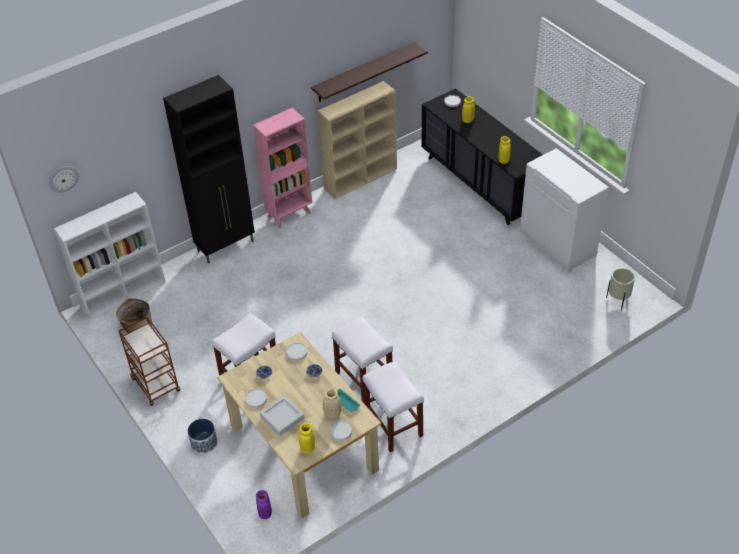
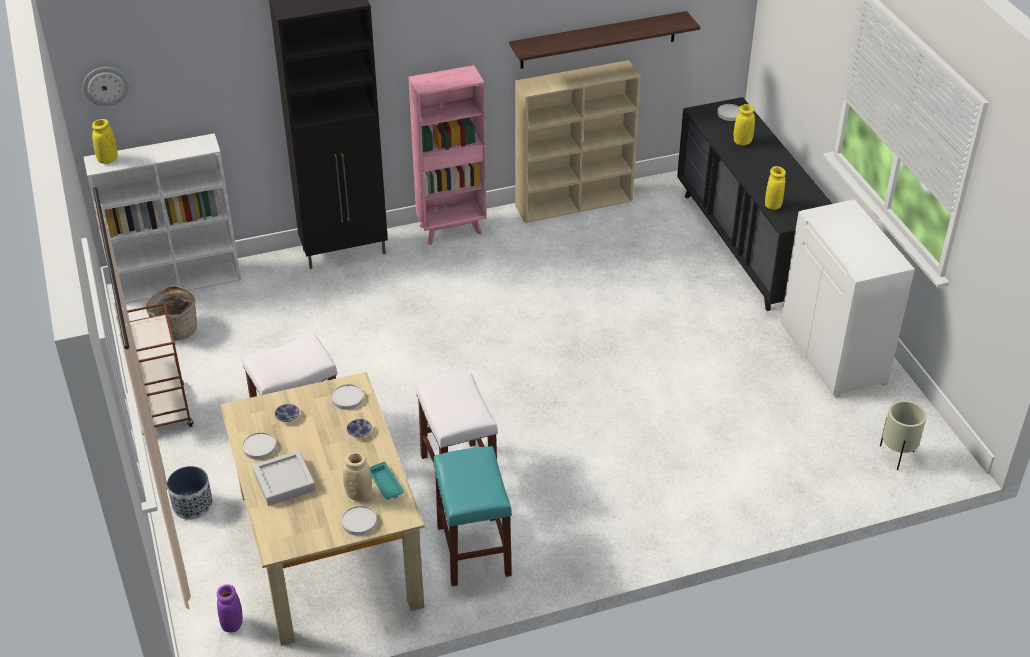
camera: 15 degrees right, 5 degrees down
yellow vase [299,422,315,454] -> yellow vase moved to [92,119,117,164]
white stool [363,361,424,452] -> turquoise stool [433,446,512,586]

